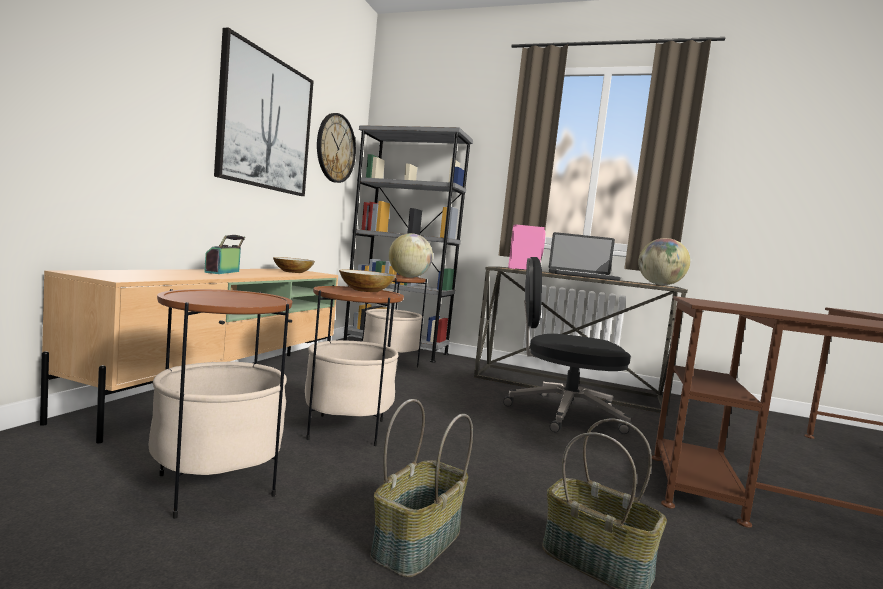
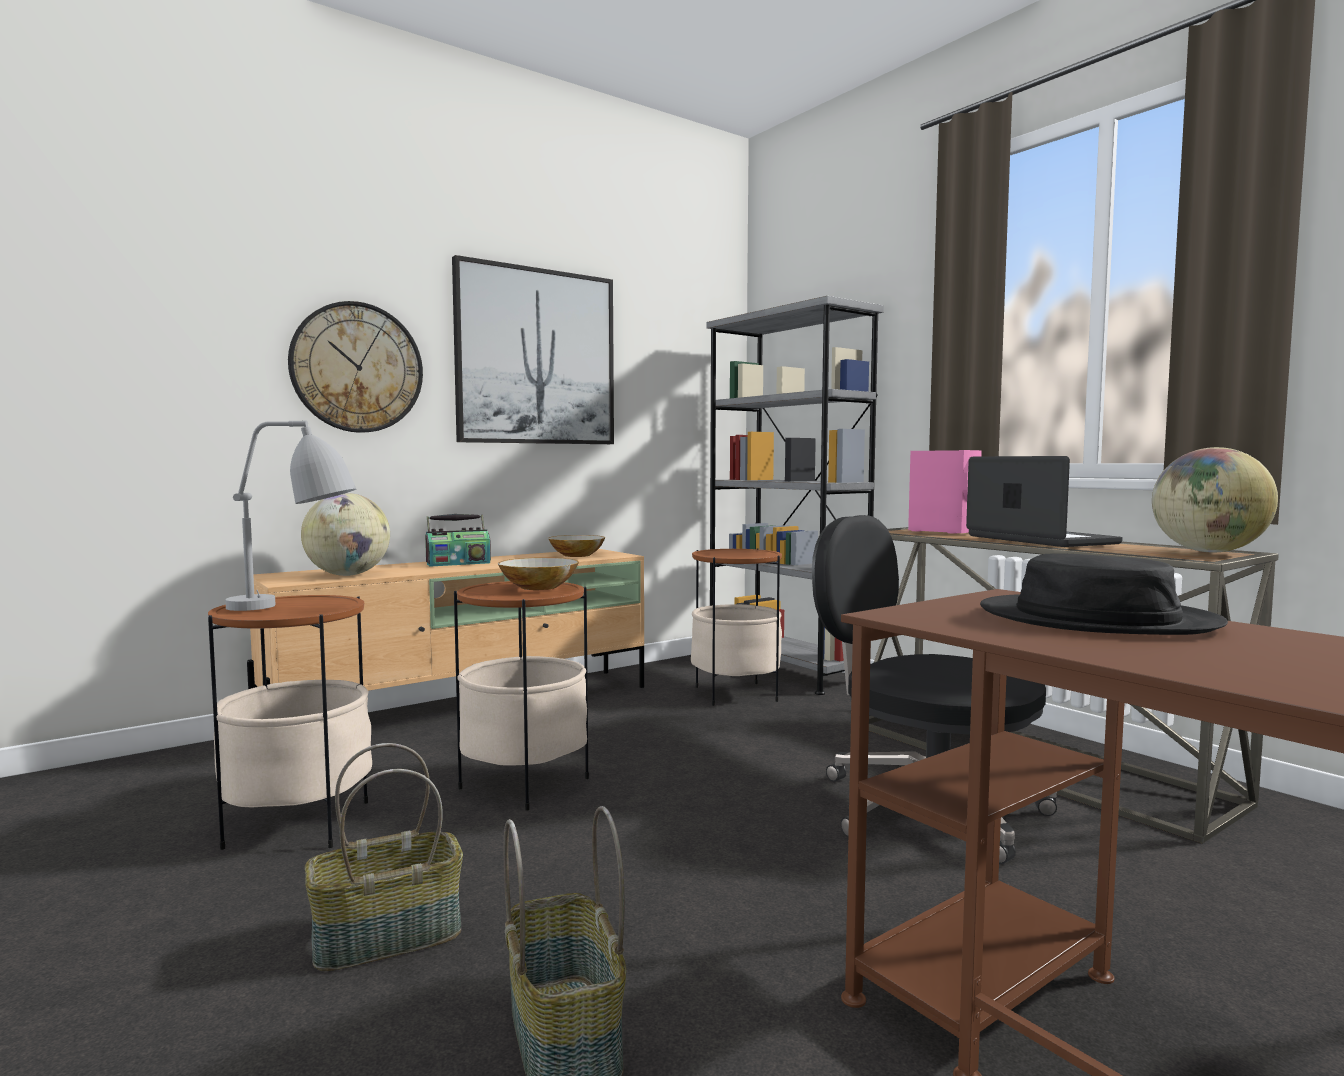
camera: 35 degrees right, 0 degrees up
radio [204,235,245,274] -> radio turned 150 degrees counterclockwise [425,514,491,567]
wall clock [317,113,356,183] -> wall clock moved to [288,301,423,433]
globe [389,233,433,278] -> globe moved to [301,493,390,576]
laptop [549,232,621,281] -> laptop turned 150 degrees counterclockwise [966,456,1123,547]
none -> grey table lamp [225,421,356,611]
none -> black hat [980,553,1228,635]

